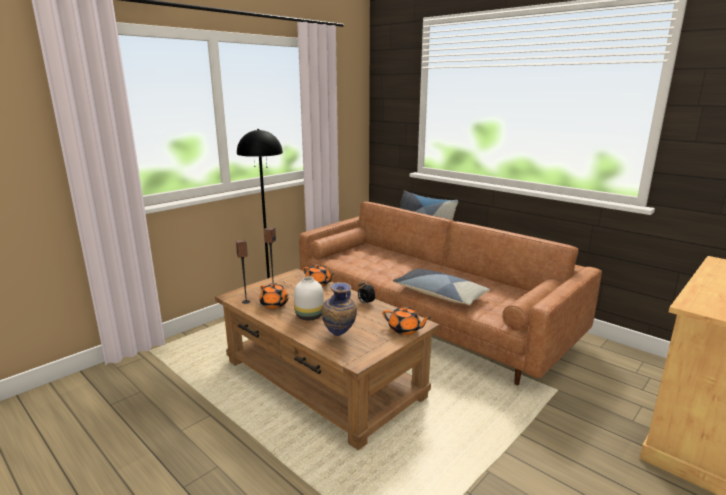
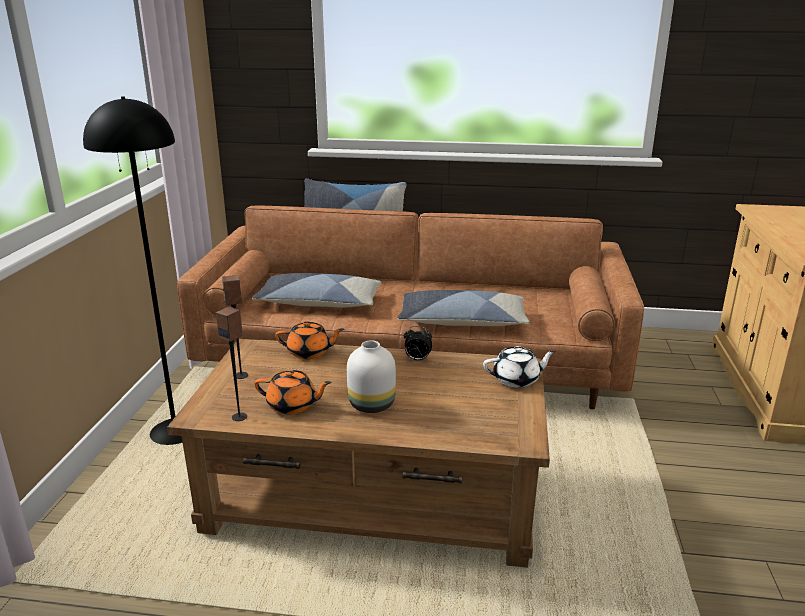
camera: 35 degrees left, 5 degrees up
vase [321,282,357,336] -> none
orange teapot [383,307,431,335] -> white teapot [483,346,556,388]
none -> pillow [252,273,382,307]

